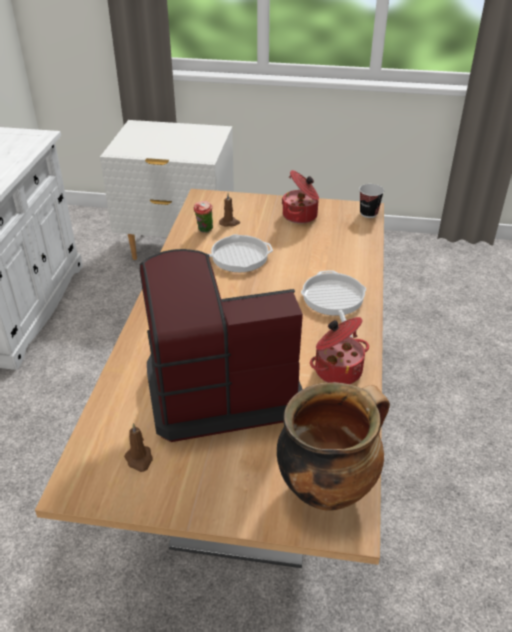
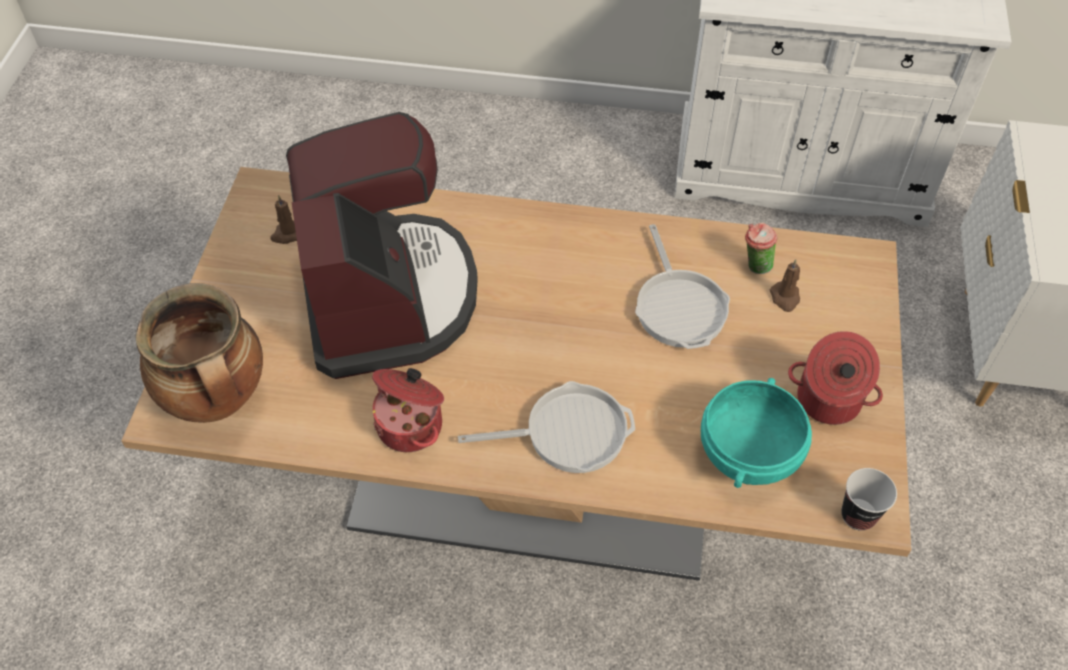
camera: 90 degrees right, 15 degrees up
none -> turquoise bowl [701,378,812,488]

